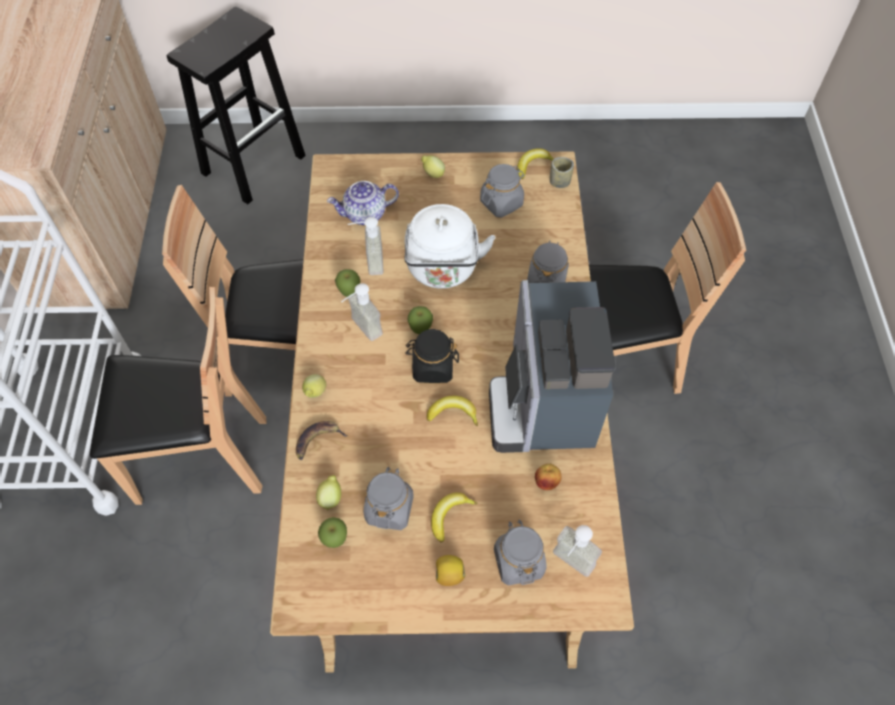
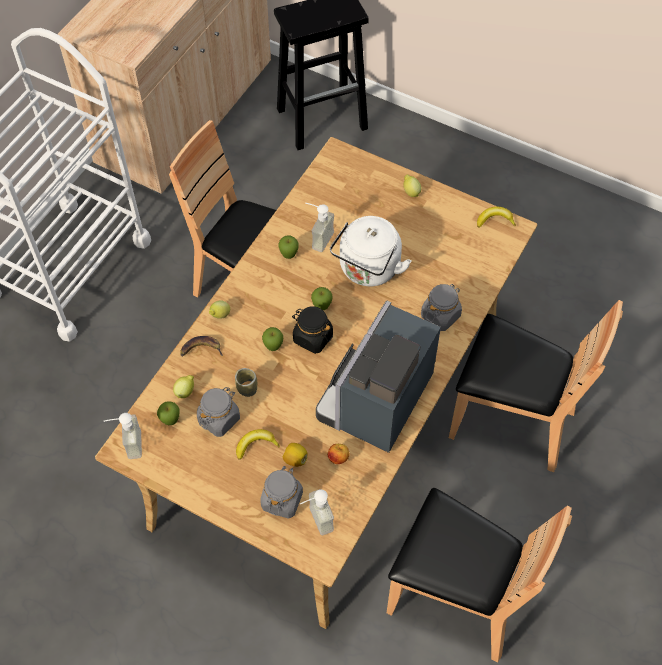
camera: 30 degrees right, 0 degrees up
brown chair [90,287,267,505] -> brown chair moved to [387,488,572,662]
teapot [327,181,399,225] -> none
soap dispenser [341,283,383,341] -> soap dispenser moved to [104,413,142,459]
banana [427,396,478,426] -> none
lemon [436,555,466,586] -> lemon moved to [283,443,307,467]
grey jar [480,164,524,218] -> none
cup [550,157,574,188] -> cup moved to [235,368,257,397]
none -> apple [262,327,283,351]

